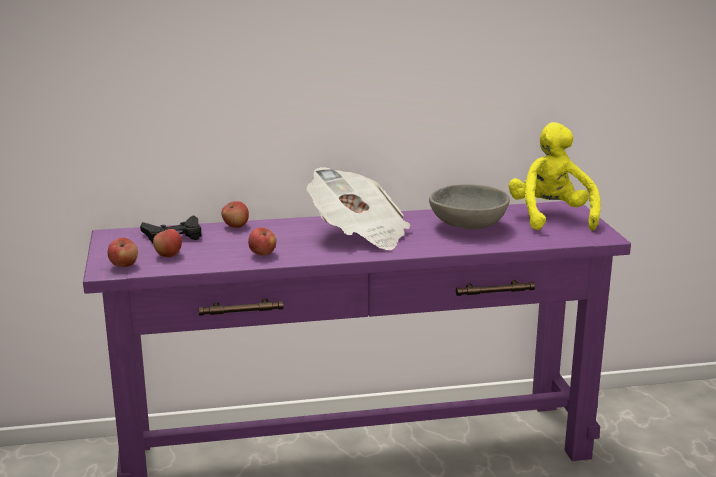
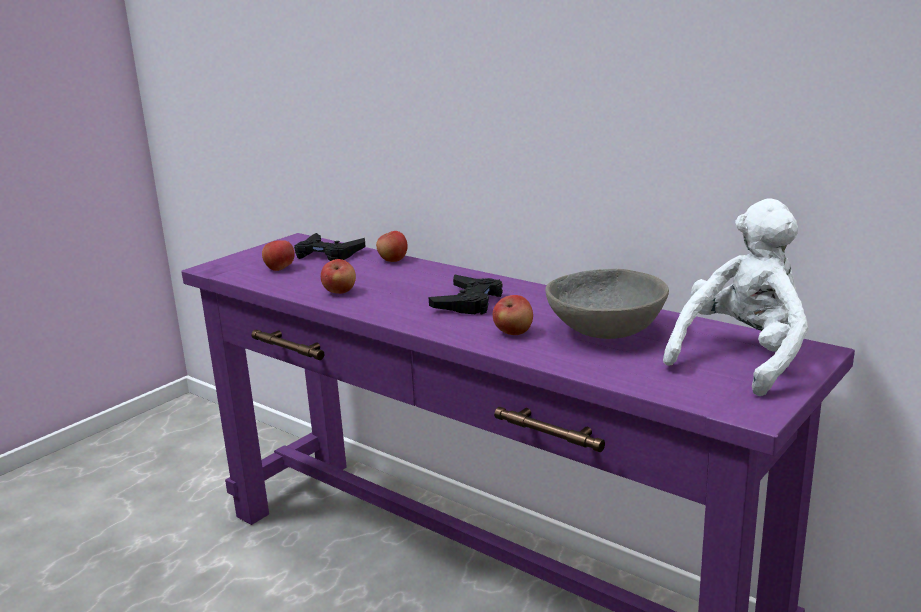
camera: 50 degrees right, 0 degrees up
apple [108,238,138,267] -> apple moved to [493,295,533,335]
newspaper [306,167,410,250] -> black game controller [429,274,503,314]
yellow plush toy [509,122,601,231] -> white plush toy [663,198,808,396]

